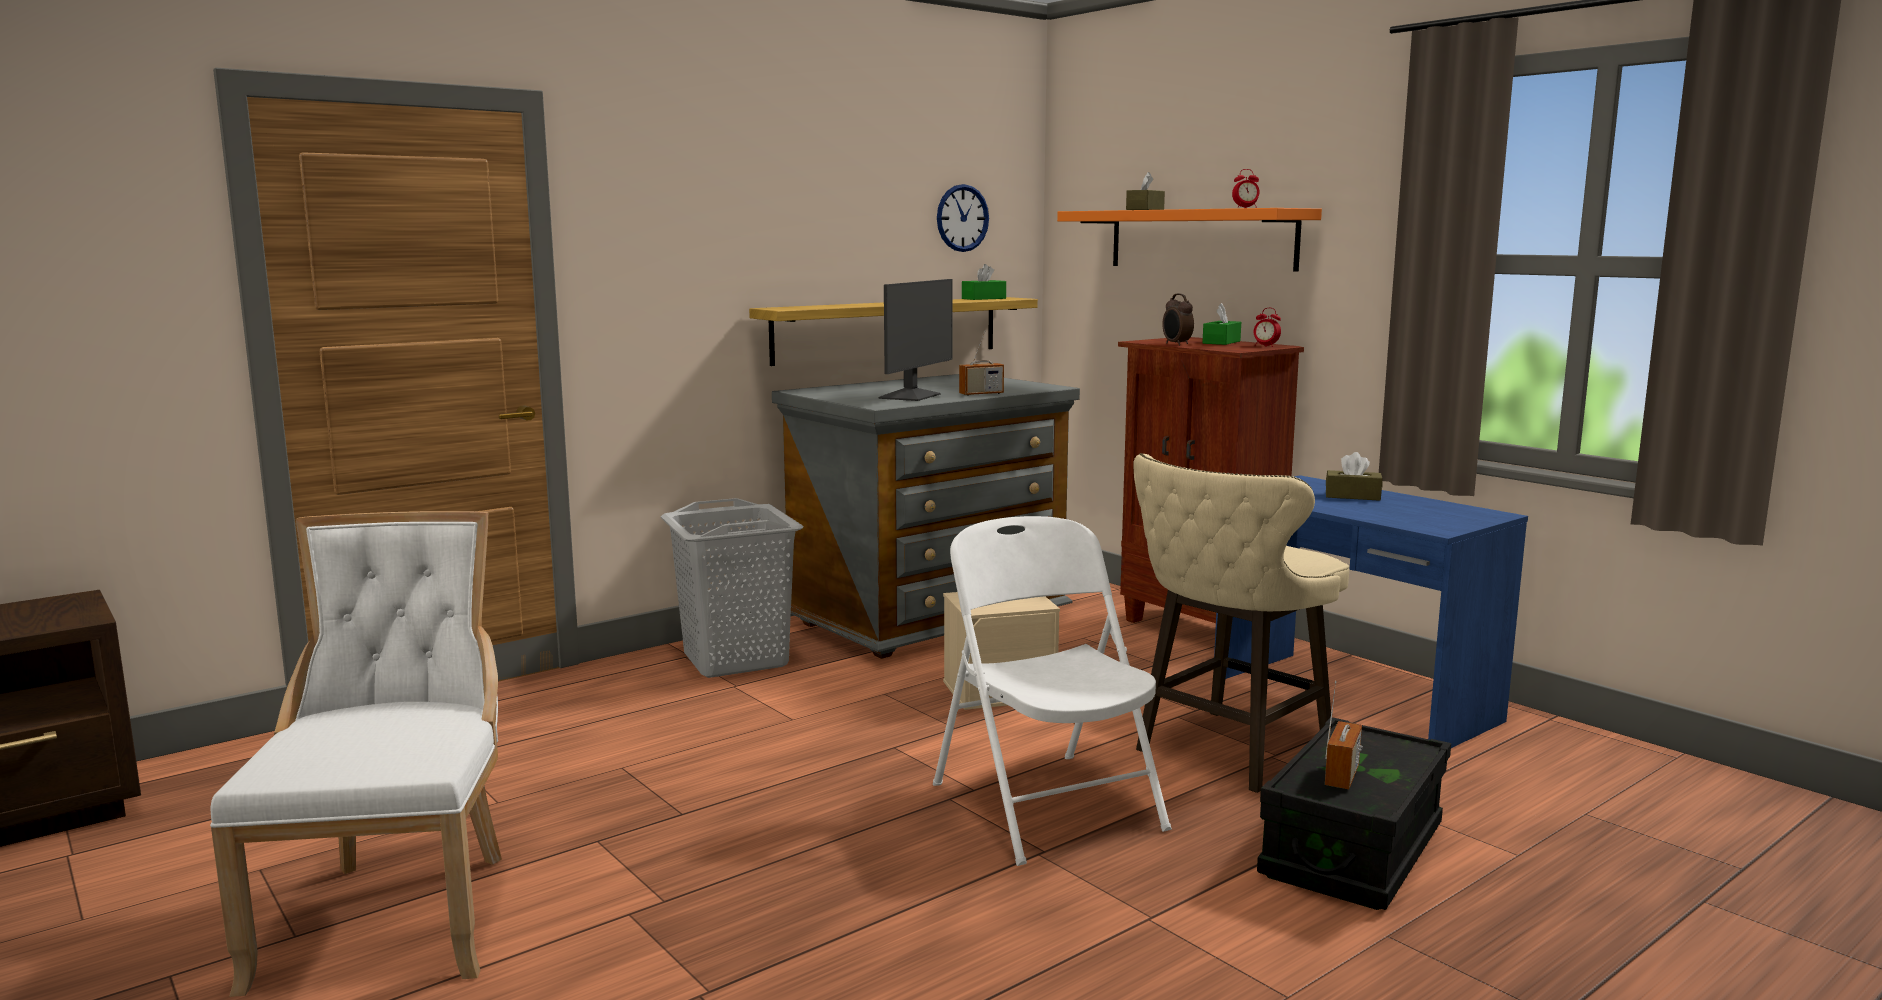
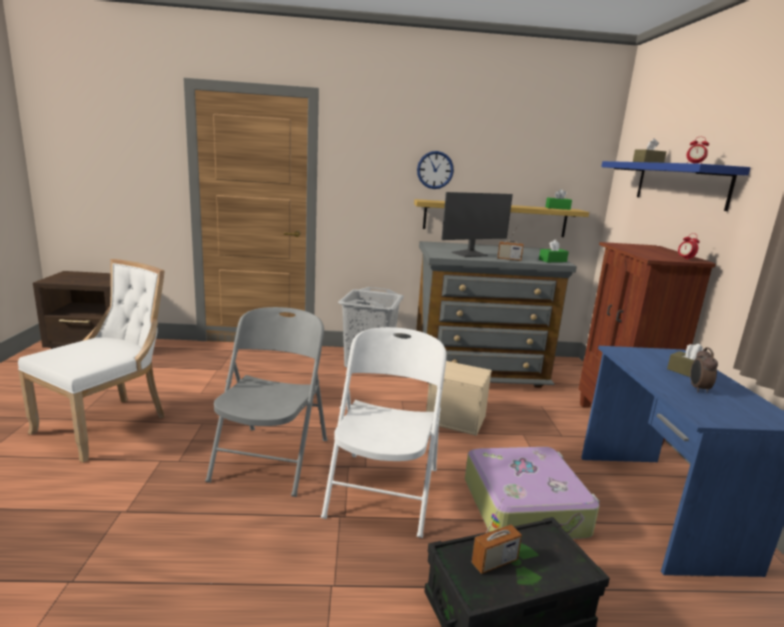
camera: 35 degrees right, 5 degrees up
wall clock [937,184,989,252] -> wall clock moved to [417,151,454,189]
orange shelf [1057,208,1322,272] -> blue shelf [601,161,751,211]
beige stool [1133,453,1349,793] -> suitcase [465,447,600,539]
alarm clock [1162,294,1194,346] -> alarm clock moved to [690,347,718,393]
green tissue box [1203,303,1241,345] -> green tissue box moved to [539,239,569,262]
none -> grey chair [205,307,327,497]

